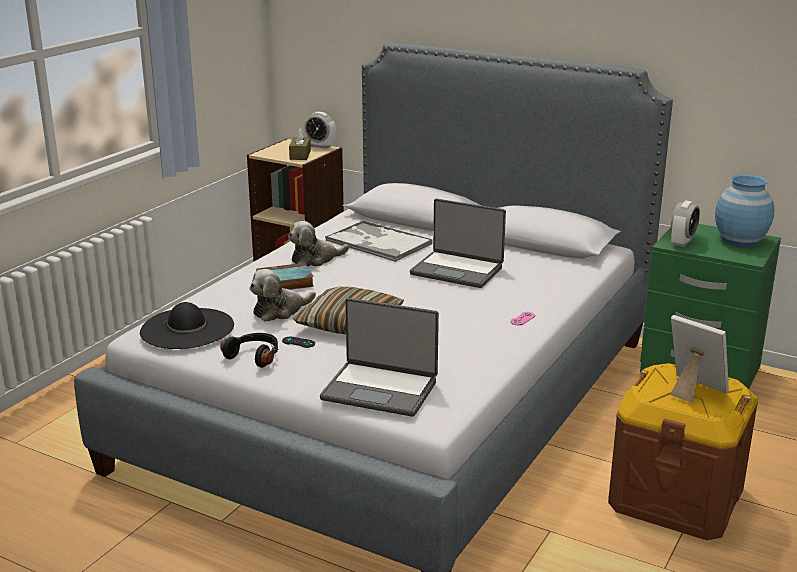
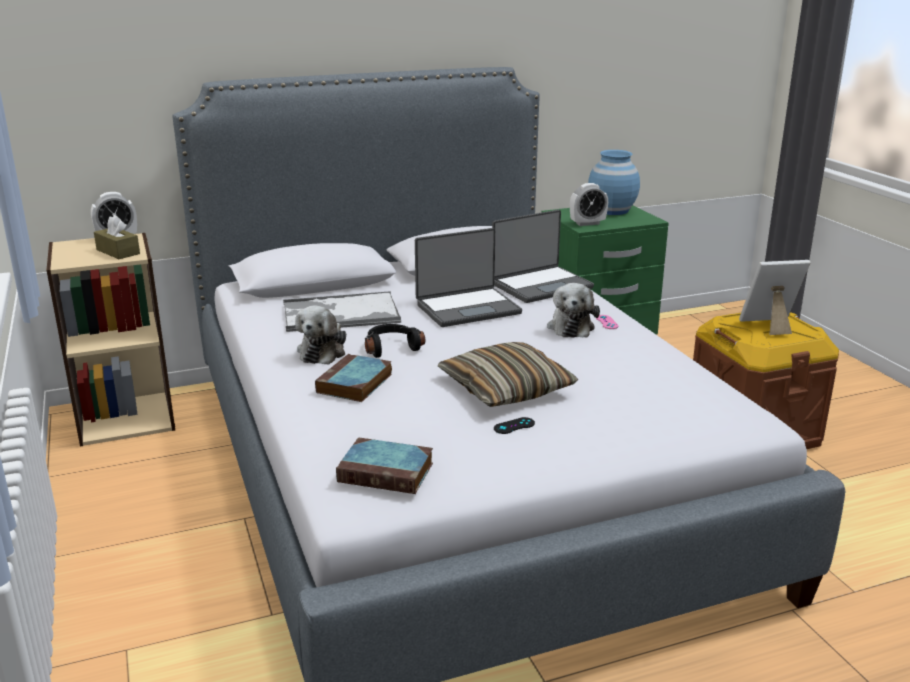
camera: 50 degrees left, 0 degrees up
black hat [140,302,234,349] -> book [336,437,433,494]
black headphones [220,333,278,368] -> black headphones moved to [365,324,425,358]
plush toy [250,269,316,322] -> plush toy moved to [547,283,600,338]
laptop [320,298,439,417] -> laptop moved to [492,210,594,303]
alarm clock [671,201,700,247] -> alarm clock turned 90 degrees clockwise [570,183,608,226]

